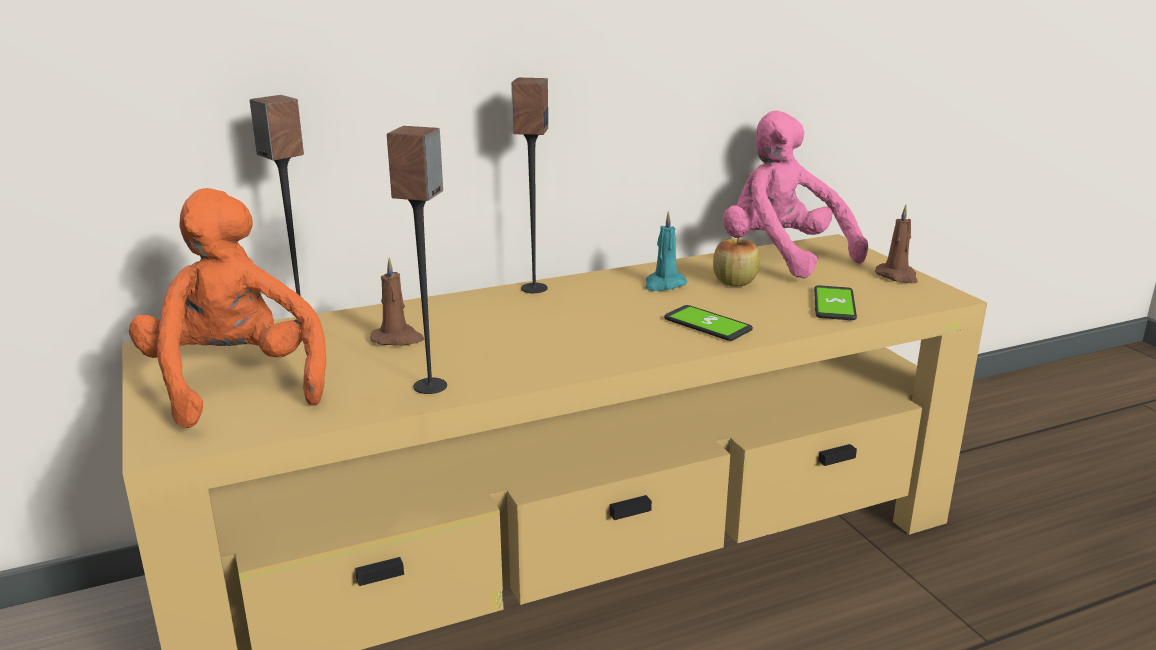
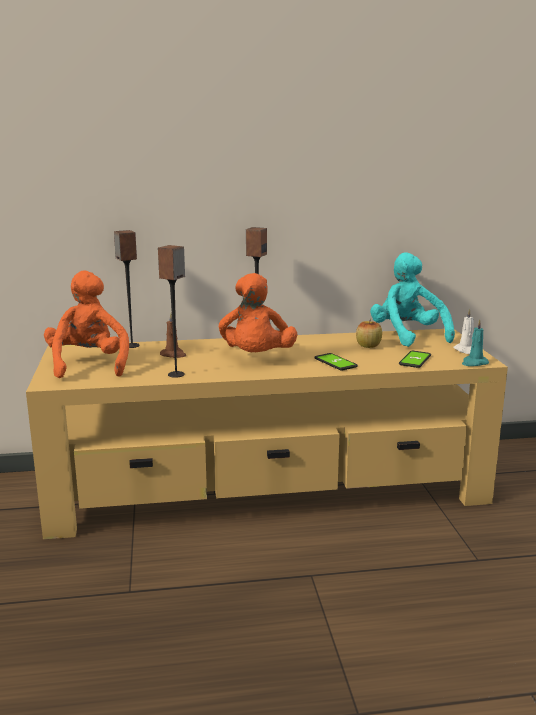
camera: 15 degrees right, 5 degrees down
turquoise candle [645,212,687,291] -> turquoise candle moved to [462,319,489,366]
pink plush toy [723,110,868,278] -> turquoise plush toy [370,252,455,347]
brown candle [875,205,918,283] -> white candle [454,309,474,354]
none -> orange plush toy [219,273,298,352]

